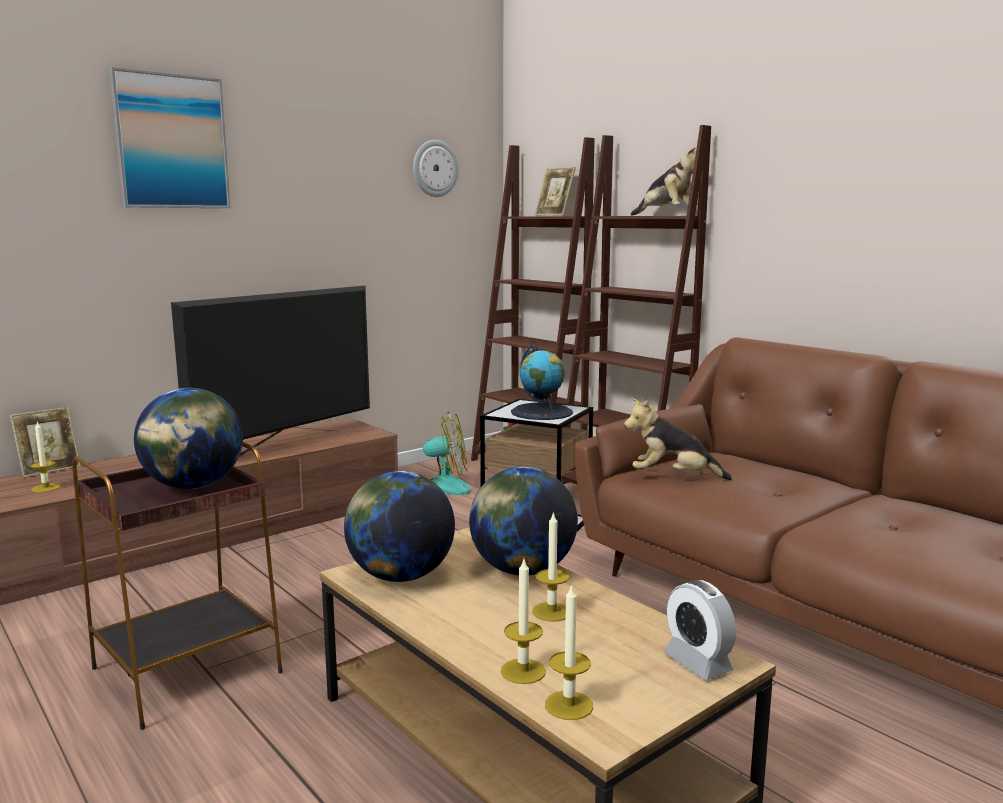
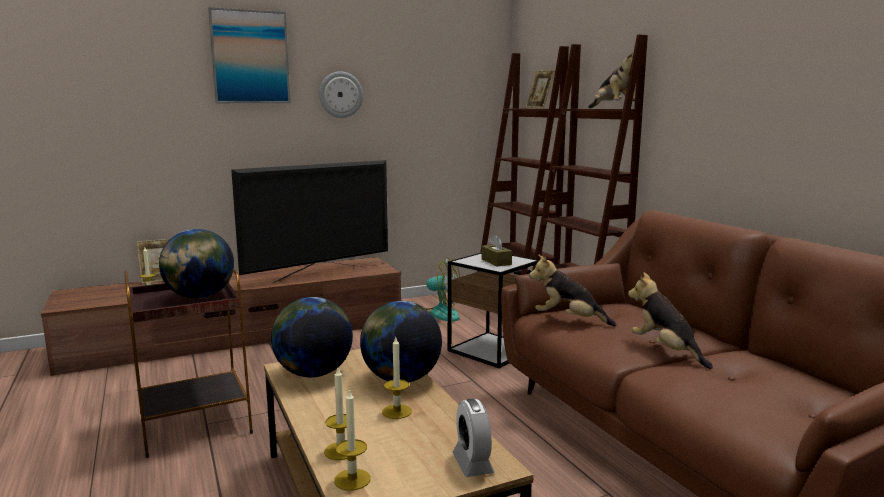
camera: 15 degrees right, 0 degrees up
wall clock [413,140,459,197] -> wall clock moved to [319,71,363,118]
globe [511,343,573,420] -> brown tissue box [481,235,512,266]
none -> plush toy [628,272,713,369]

